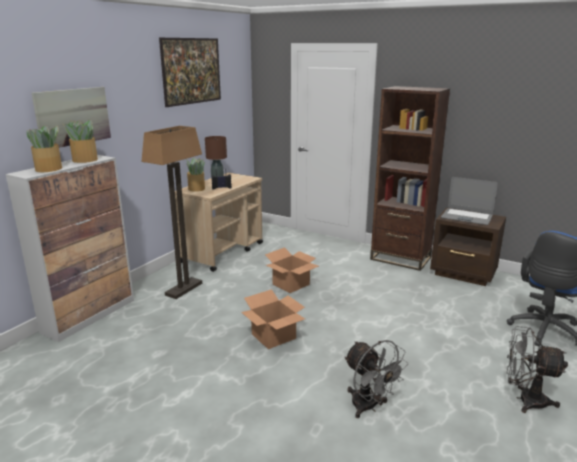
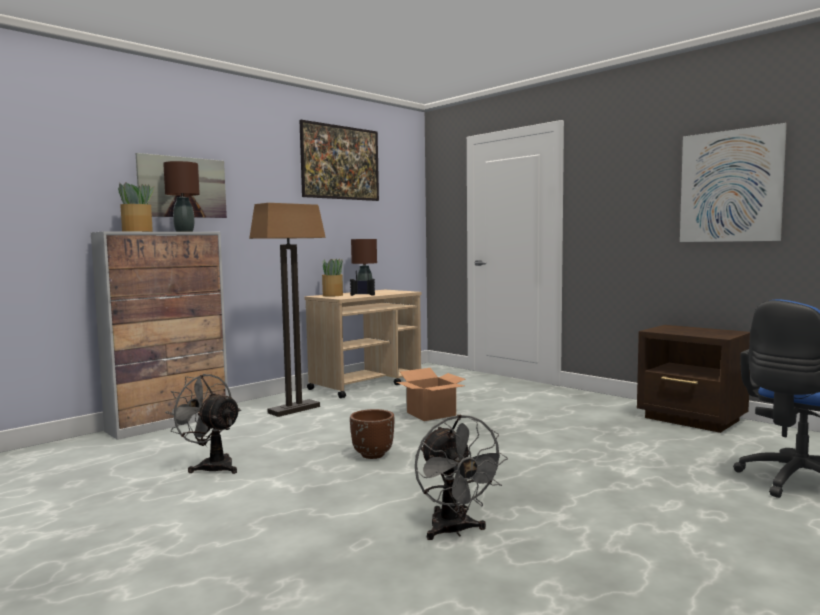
camera: 15 degrees right, 15 degrees down
potted plant [62,120,98,163] -> brown table lamp [163,161,200,232]
cardboard box [241,289,305,349] -> brown planter [350,409,395,459]
brown bookcase [370,86,450,271] -> none
laptop [441,177,498,225] -> none
grey fan [507,326,568,413] -> grey fan moved to [165,374,241,474]
none -> picture [680,123,787,242]

